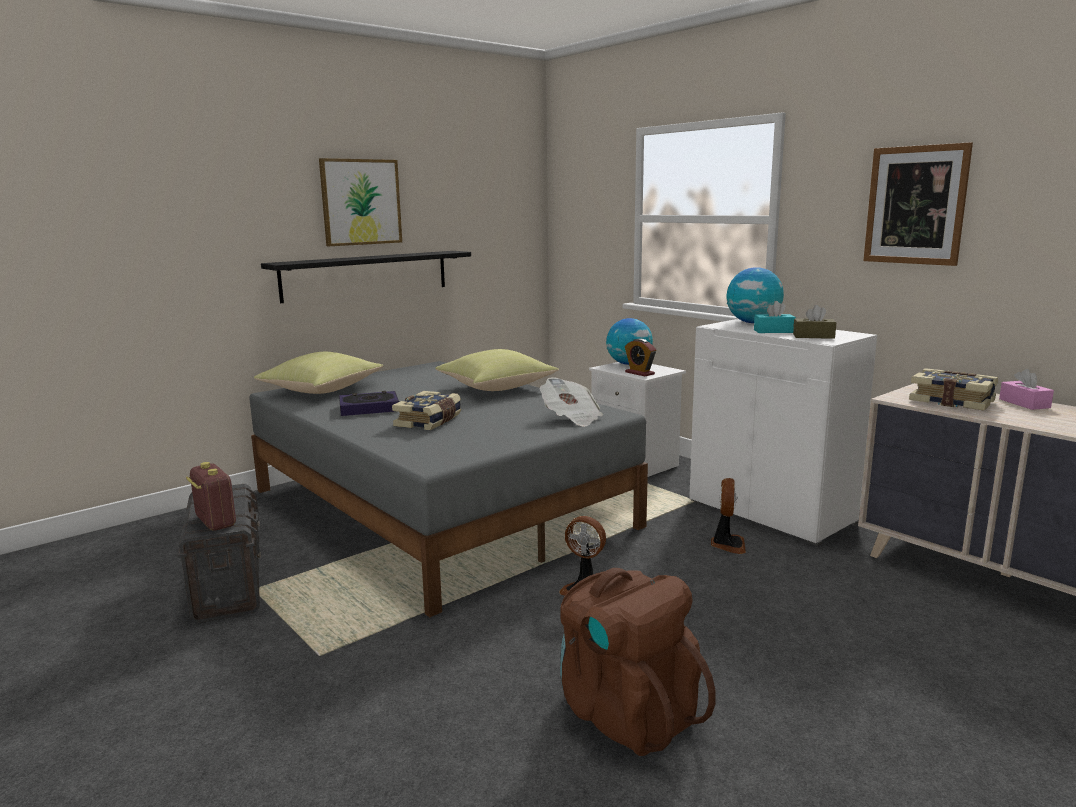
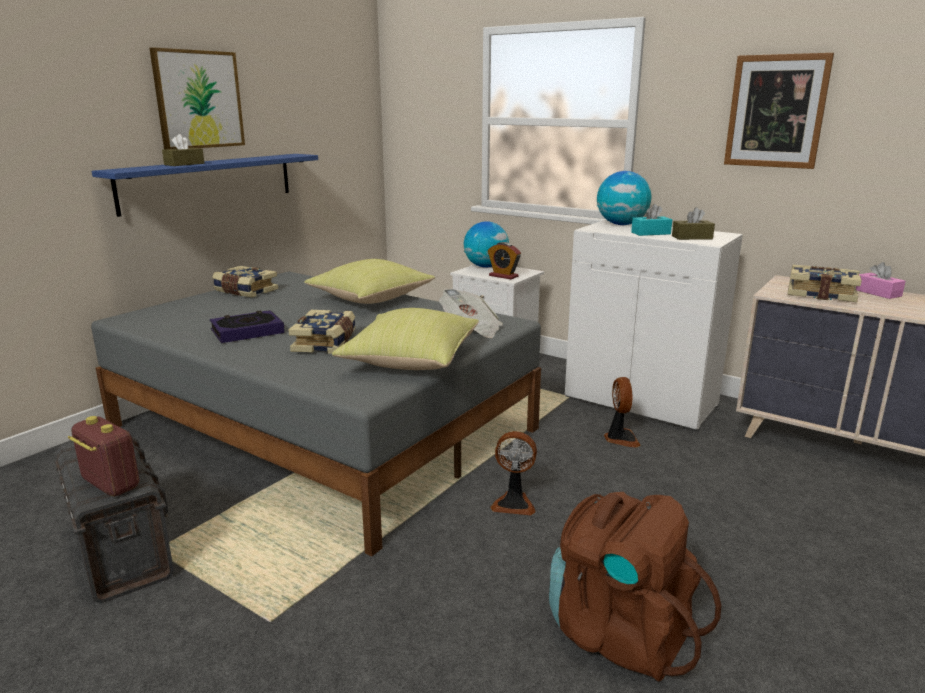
camera: 15 degrees left, 5 degrees up
yellow pillow [254,352,383,394] -> yellow pillow moved to [332,308,479,370]
black shelf [261,251,471,303] -> blue shelf [92,154,318,217]
none -> brown tissue box [162,134,204,166]
none -> book [212,266,278,297]

